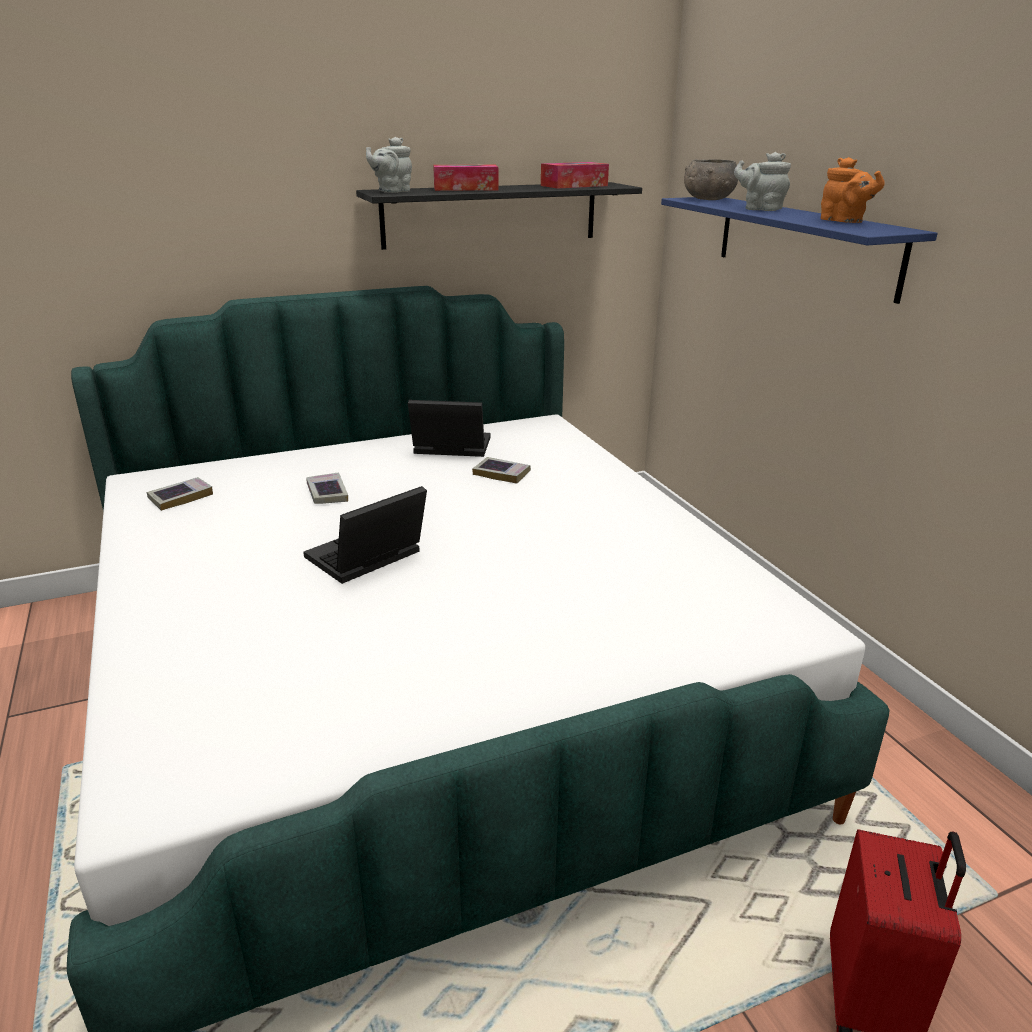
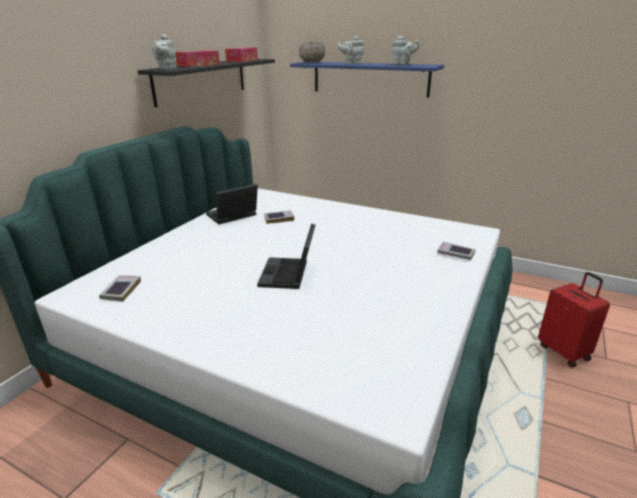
camera: 40 degrees left, 0 degrees up
book [306,473,348,504] -> book moved to [437,241,476,260]
orange teapot [821,157,885,223] -> grey teapot [390,36,420,65]

